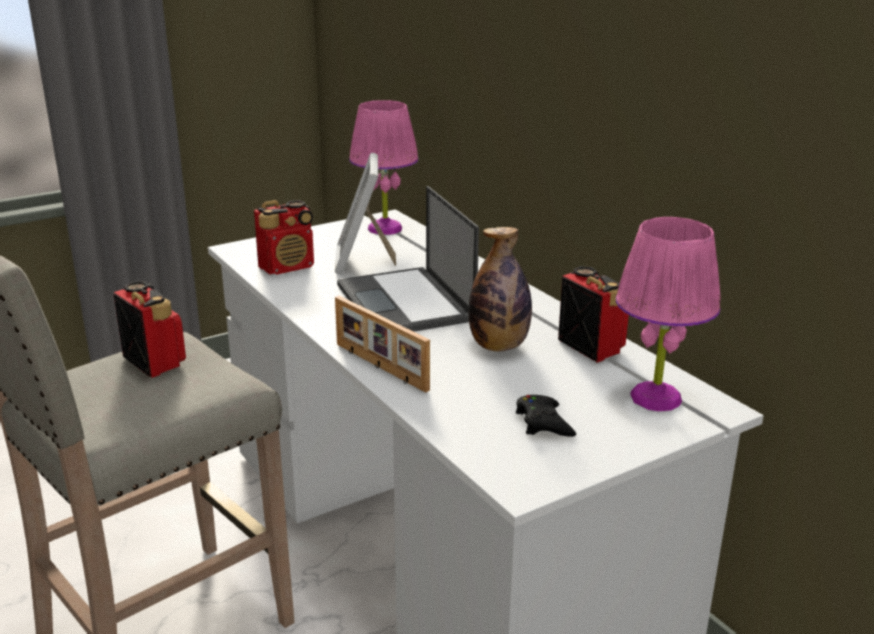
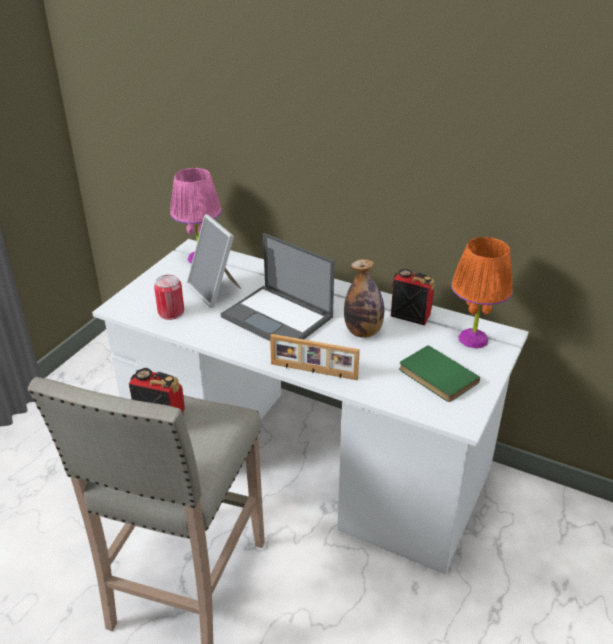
camera: 30 degrees left, 10 degrees up
radio [254,200,314,275] -> can [154,275,184,320]
black game controller [516,395,576,437] -> green book [399,345,480,402]
pink table lamp [616,217,721,411] -> orange table lamp [451,237,513,348]

